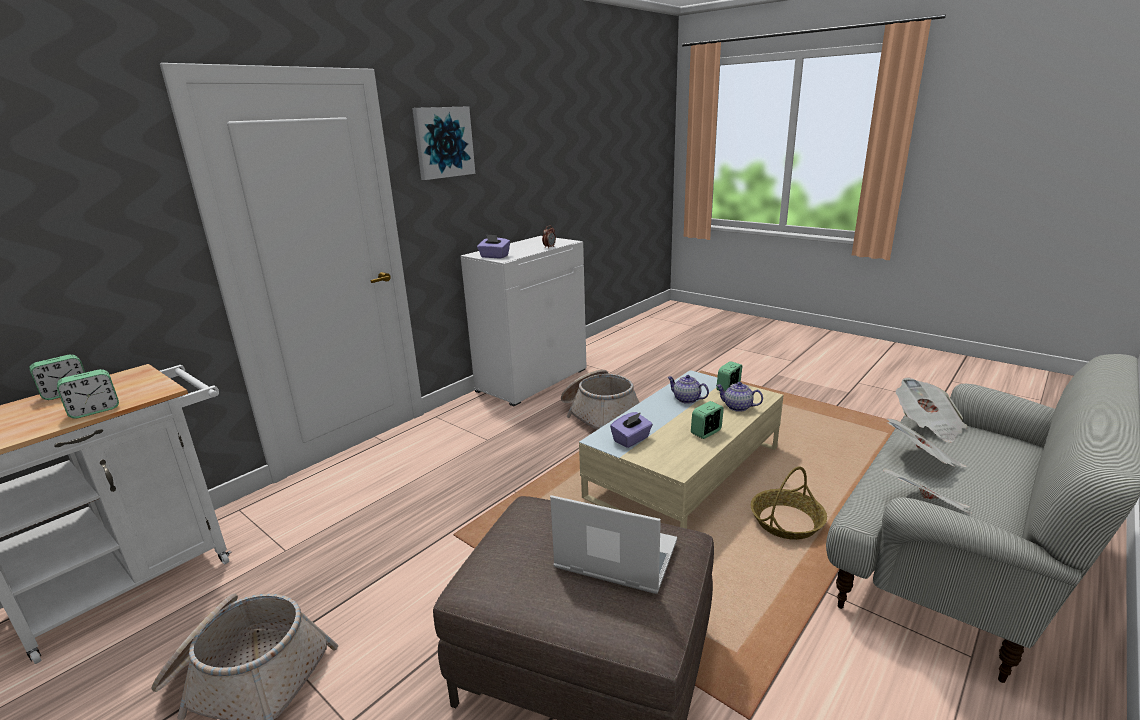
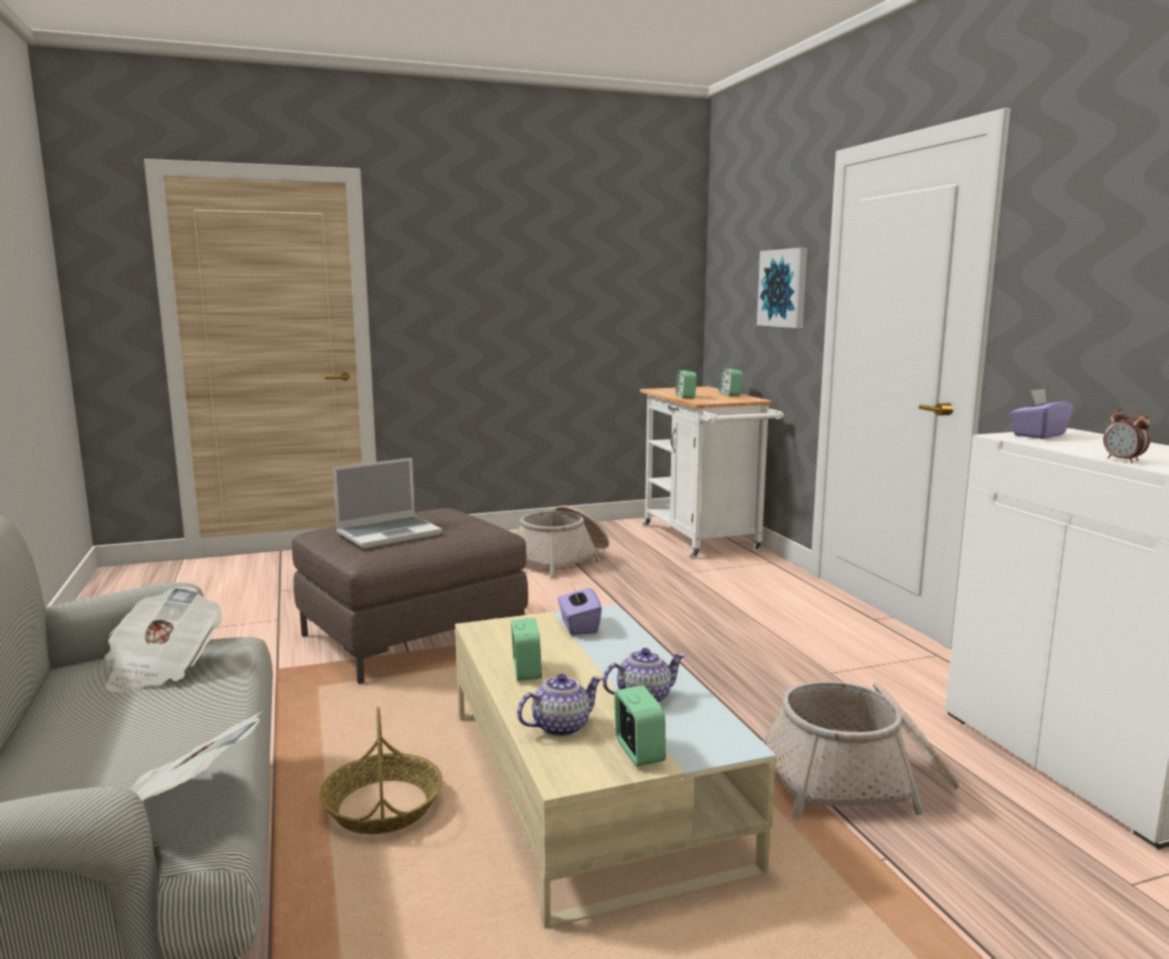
camera: 120 degrees right, 10 degrees down
picture [412,106,475,180] -> picture moved to [757,248,807,328]
newspaper [887,419,966,467] -> none

